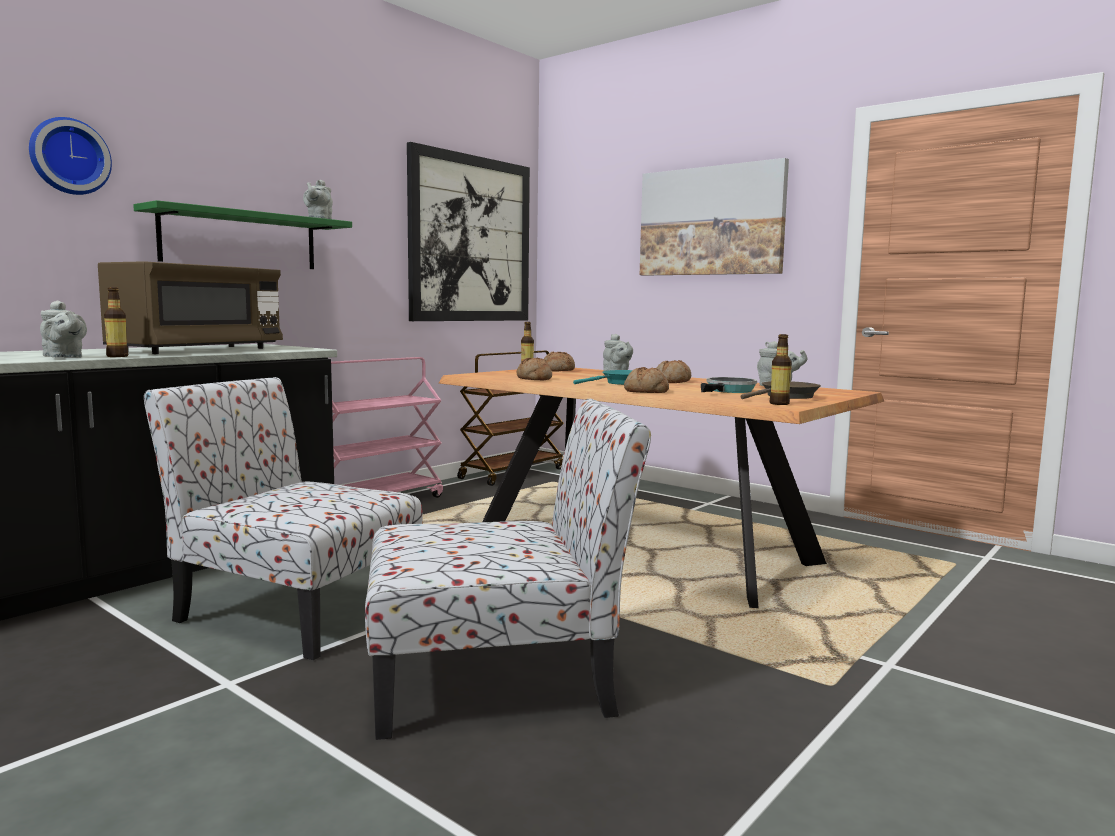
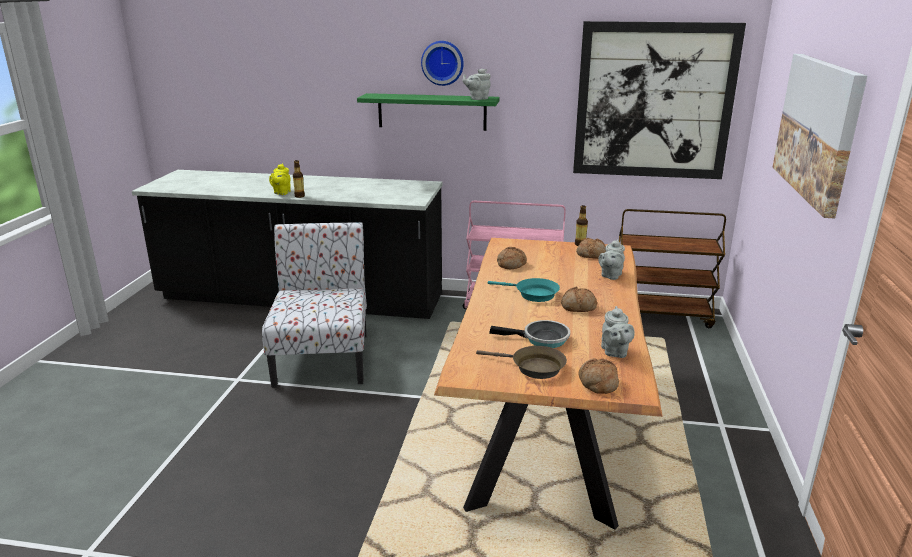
camera: 60 degrees right, 15 degrees up
wall clock [29,117,112,195] -> wall clock moved to [421,41,464,86]
grey teapot [40,300,87,358] -> yellow teapot [269,163,291,195]
brown microwave [98,261,283,354] -> none
chair [365,399,651,740] -> none
bread [624,367,669,393] -> bread moved to [579,358,619,394]
bottle [770,334,792,405] -> none

